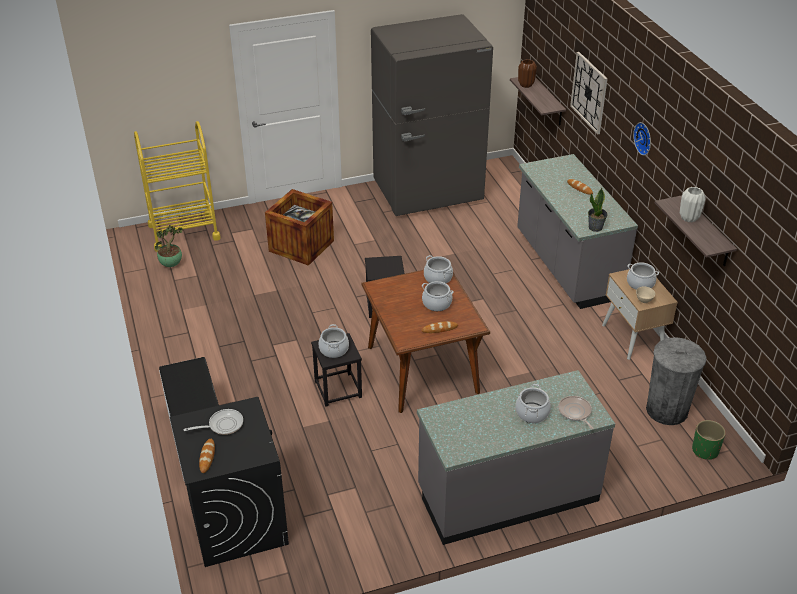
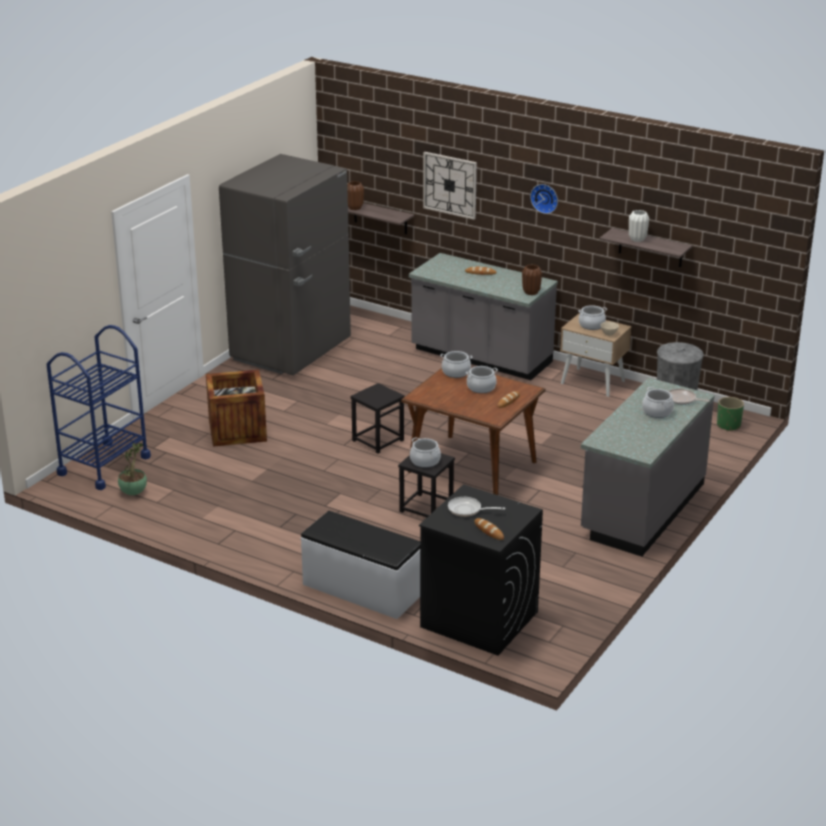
camera: 40 degrees left, 10 degrees down
yellow cart [134,121,221,252] -> blue cart [46,325,151,490]
frying pan [184,409,243,435] -> frying pan turned 105 degrees counterclockwise [448,497,506,517]
potted plant [588,188,608,232] -> brown vase [522,264,542,295]

